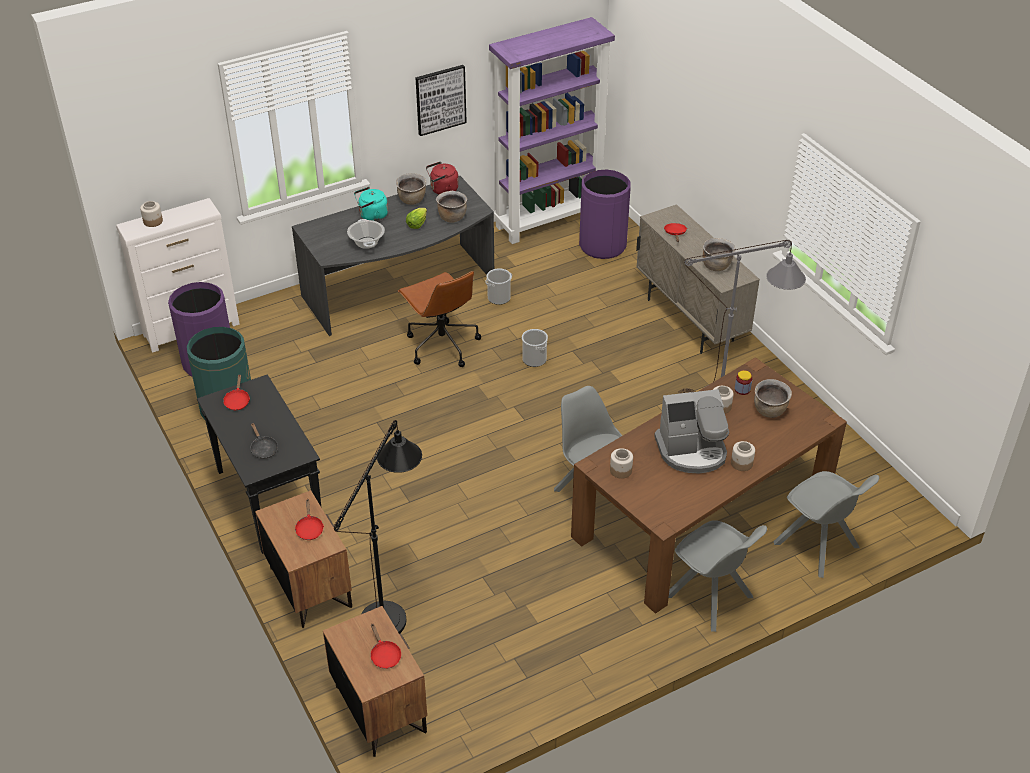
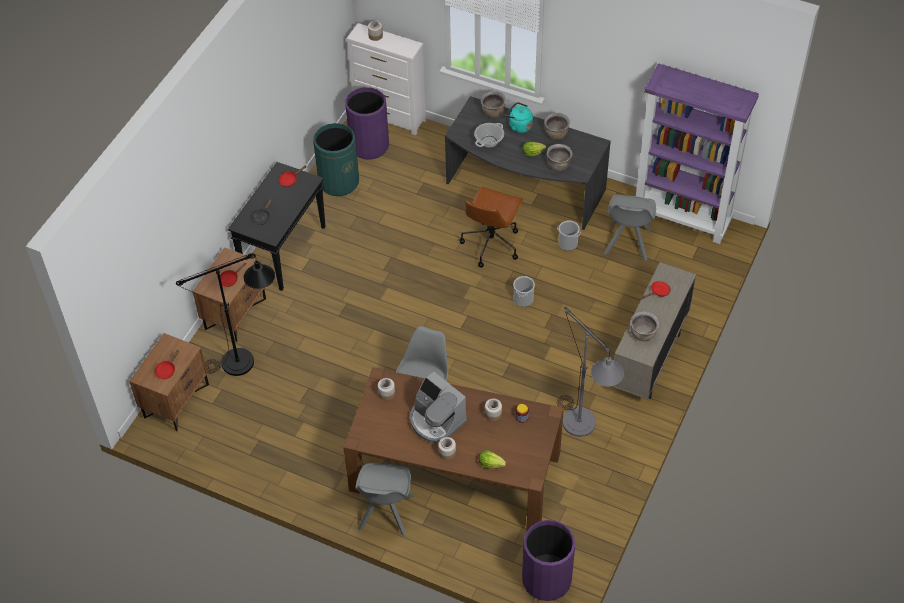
camera: 55 degrees right, 10 degrees up
picture [415,65,467,136] -> none
red kettle [426,161,459,194] -> none
purple trash can [579,170,631,259] -> purple trash can moved to [522,520,575,601]
brown cooking pot [754,379,792,418] -> brown cooking pot moved to [481,91,506,118]
grey chair [774,471,879,578] -> grey chair moved to [604,194,656,261]
none -> lettuce [479,450,506,468]

